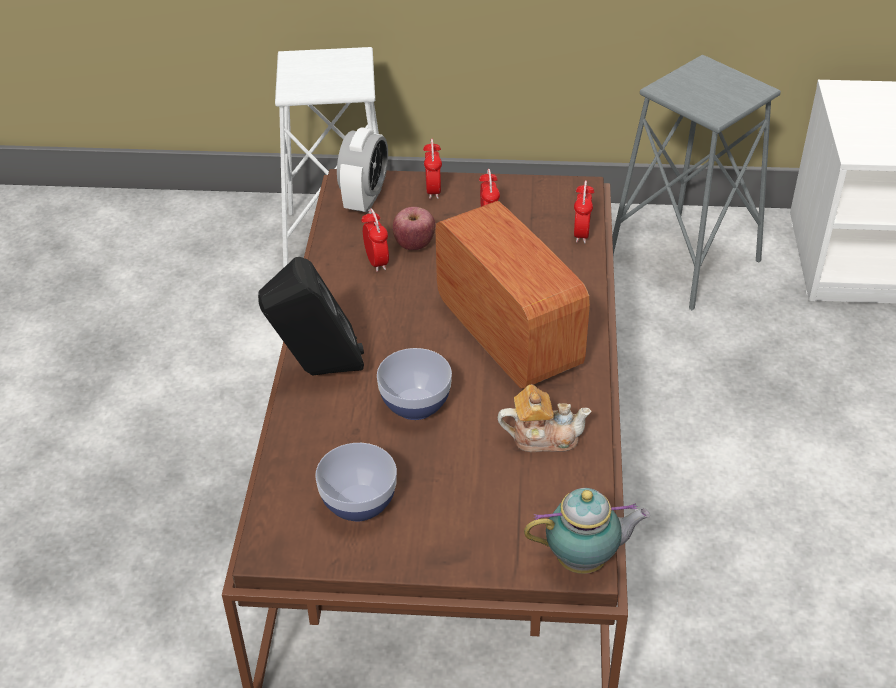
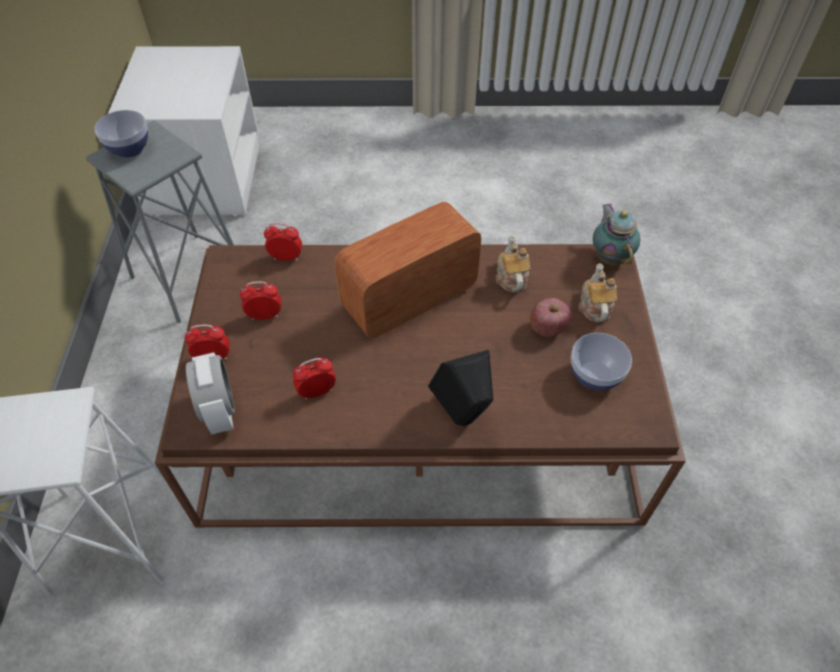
camera: 95 degrees left, 10 degrees up
alarm clock [337,127,388,213] -> alarm clock turned 60 degrees clockwise [186,352,235,435]
bowl [377,348,452,420] -> bowl moved to [94,110,148,158]
apple [393,207,435,250] -> apple moved to [530,298,571,337]
none -> teapot [578,263,617,322]

